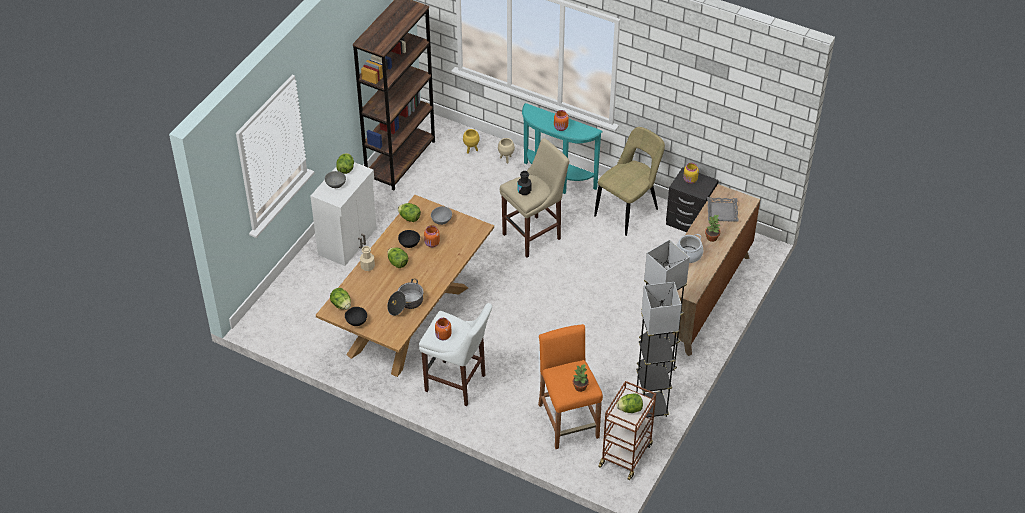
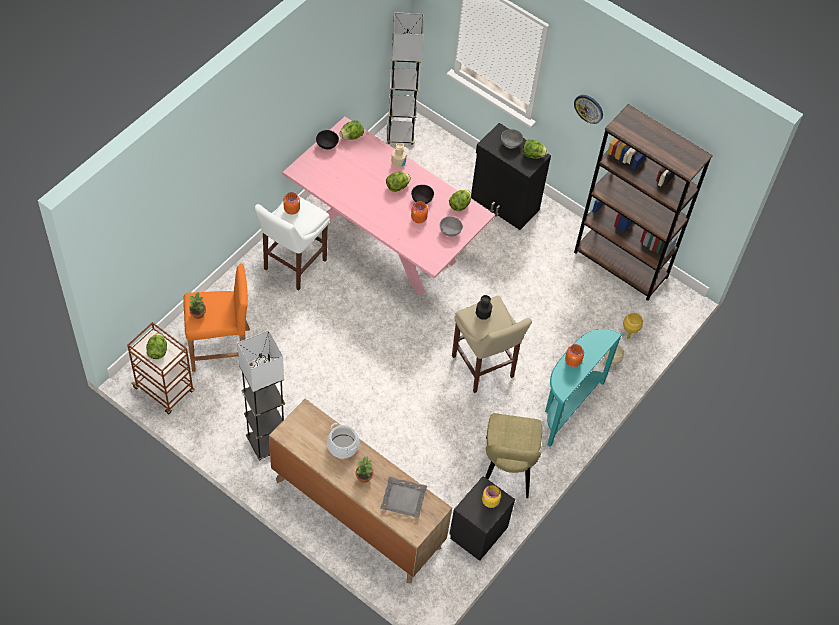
camera: 95 degrees right, 10 degrees up
white cabinet [310,162,377,266] -> black cabinet [471,123,551,230]
brown dining table [316,195,494,377] -> pink dining table [283,117,495,296]
cooking pot [387,279,424,316] -> none
beige chair [594,127,665,236] -> beige chair turned 45 degrees clockwise [485,413,542,498]
grey floor lamp [636,282,682,418] -> grey floor lamp moved to [387,12,423,145]
none -> wall clock [574,95,603,124]

